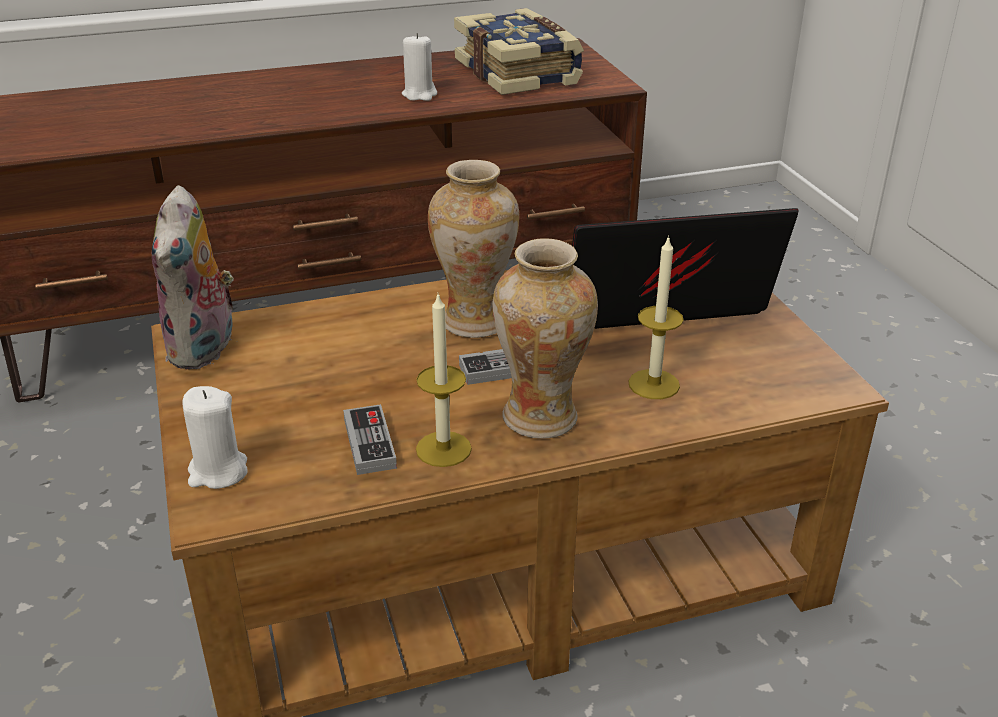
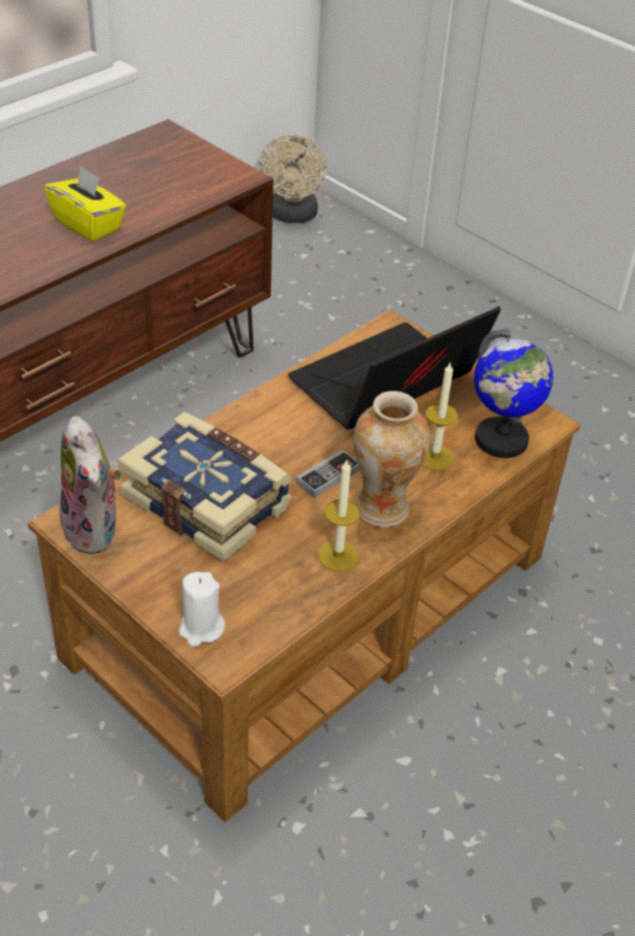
camera: 30 degrees left, 10 degrees up
game controller [343,404,397,475] -> none
white candle [402,33,437,101] -> yellow tissue box [44,166,126,242]
vase [428,160,519,338] -> none
book [454,8,584,95] -> book moved to [117,412,292,562]
none -> beige fan [259,135,327,223]
none -> globe [474,328,553,458]

